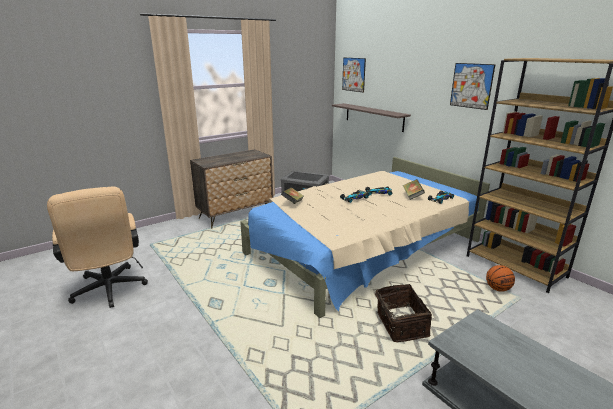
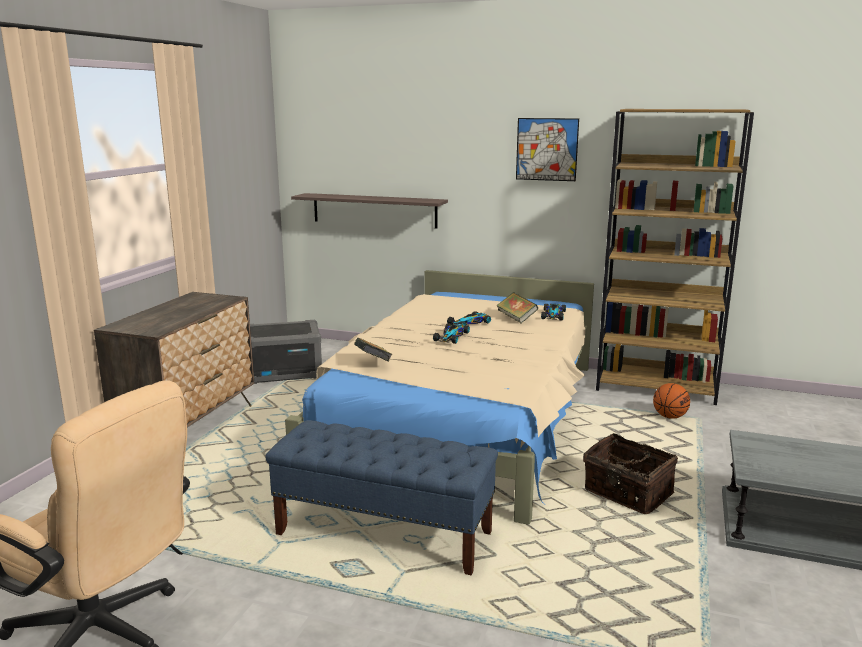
camera: 35 degrees left, 5 degrees down
picture [342,58,366,93] -> none
none -> blue bench [265,420,498,575]

